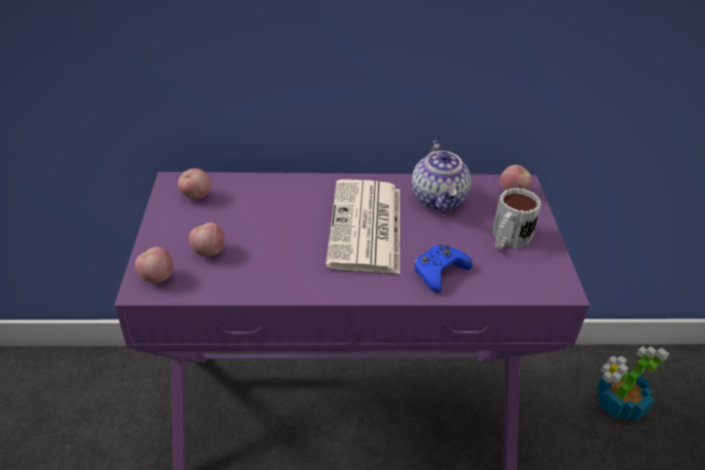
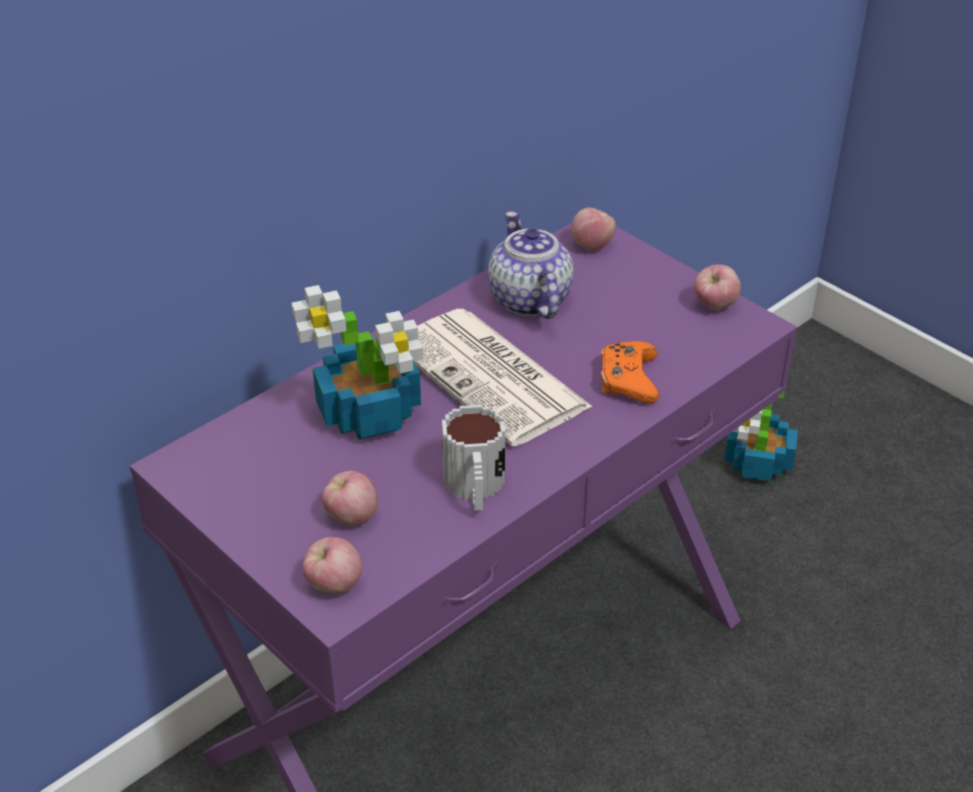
camera: 40 degrees left, 0 degrees up
apple [177,168,211,199] -> apple moved to [694,264,741,310]
teapot [412,141,471,213] -> teapot turned 150 degrees counterclockwise [488,211,574,319]
blue game controller [414,244,473,293] -> orange game controller [601,341,659,403]
mug [492,188,541,250] -> mug moved to [442,405,505,510]
none -> potted plant [291,285,423,439]

